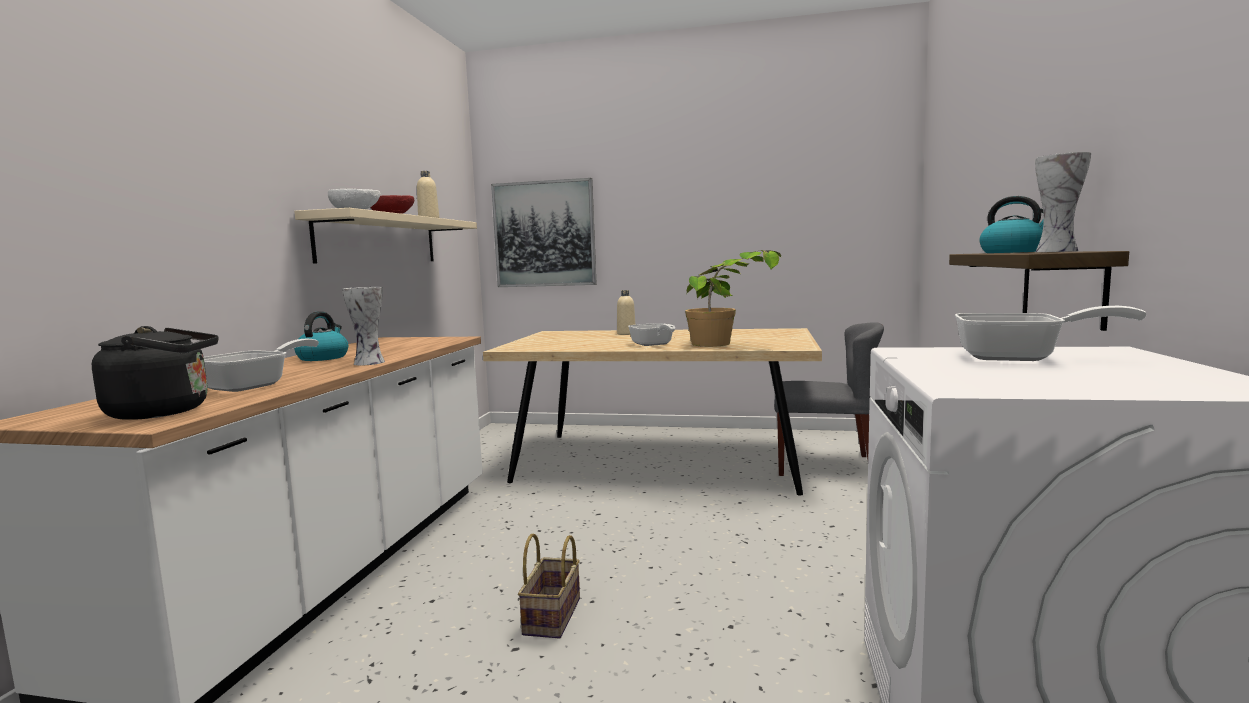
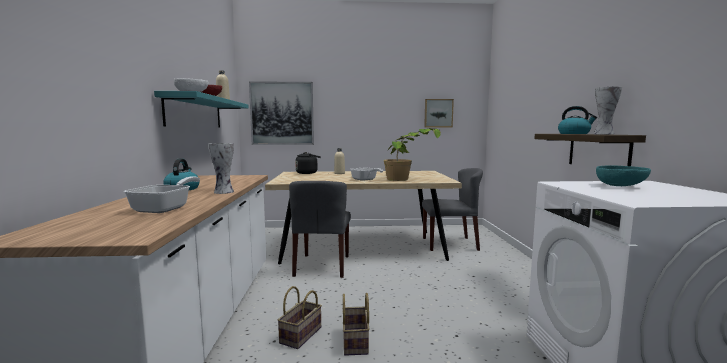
camera: 15 degrees left, 0 degrees up
black kettle [92,326,218,420] -> black kettle moved to [295,152,321,174]
beige shelf [294,208,477,264] -> turquoise shelf [154,91,249,128]
frying pan [955,306,1147,361] -> turquoise bowl [596,165,651,186]
none -> basket [278,286,322,349]
none -> grey chair [289,181,351,278]
none -> picture [424,99,454,127]

